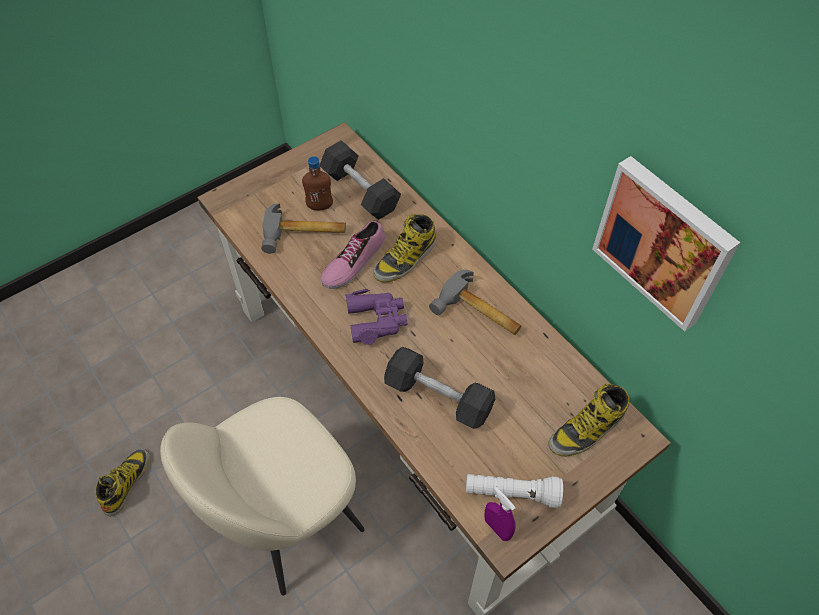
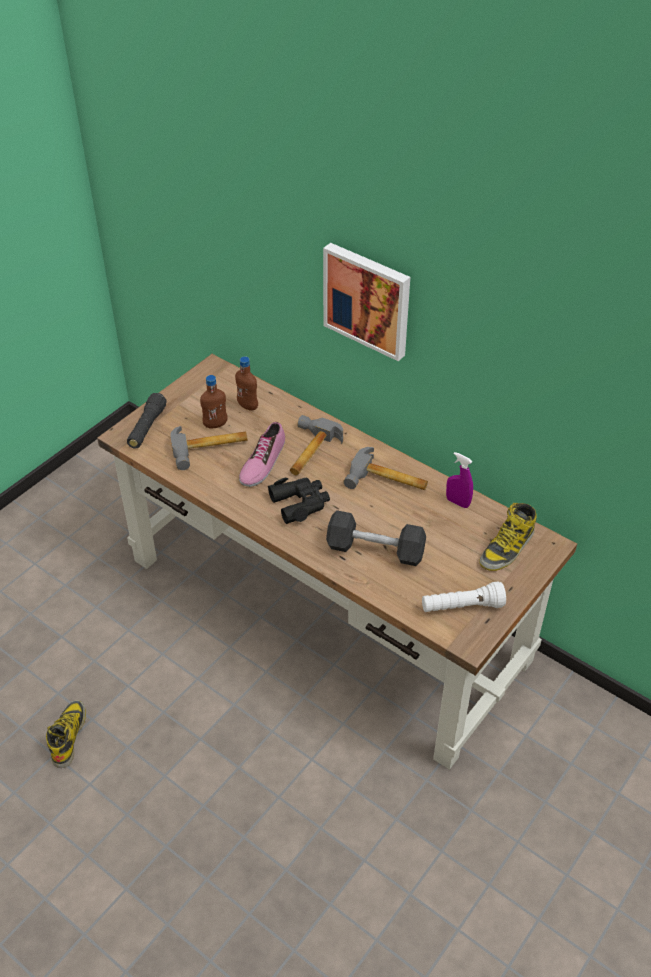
camera: 15 degrees left, 10 degrees down
beige chair [160,397,365,596] -> none
black dumbbell [320,140,401,220] -> brown bottle [235,356,258,411]
purple binoculars [345,289,407,345] -> black binoculars [268,477,330,524]
boot [373,214,436,282] -> hammer [290,415,343,475]
purple spray bottle [484,487,516,541] -> purple spray bottle moved to [446,452,473,508]
picture [592,156,740,331] -> picture moved to [323,243,410,361]
none -> black flashlight [127,393,167,448]

